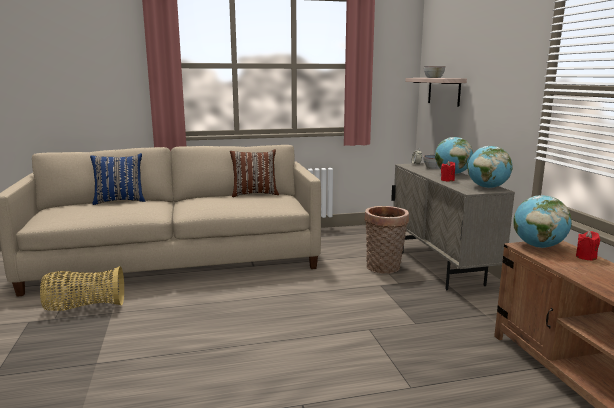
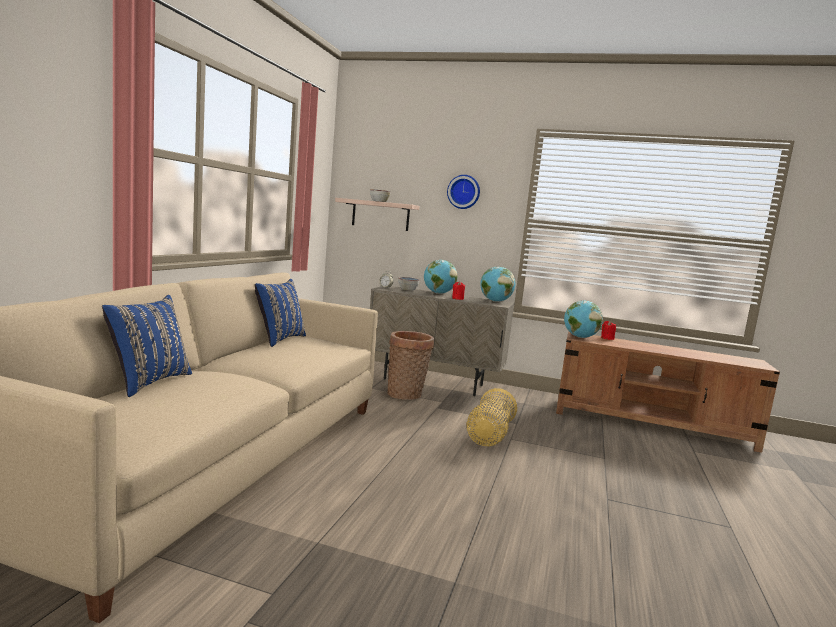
camera: 60 degrees left, 5 degrees down
basket [40,266,124,311] -> basket moved to [467,388,517,446]
brown pillow [230,149,279,197] -> blue pillow [255,279,306,347]
none -> wall clock [447,175,480,209]

